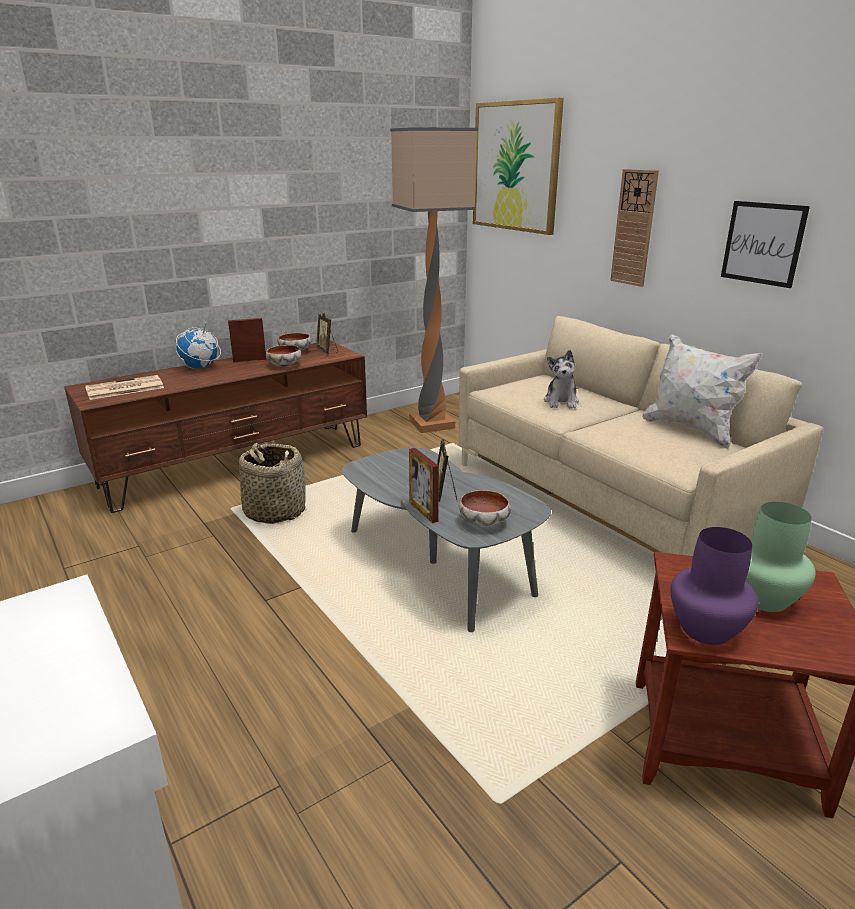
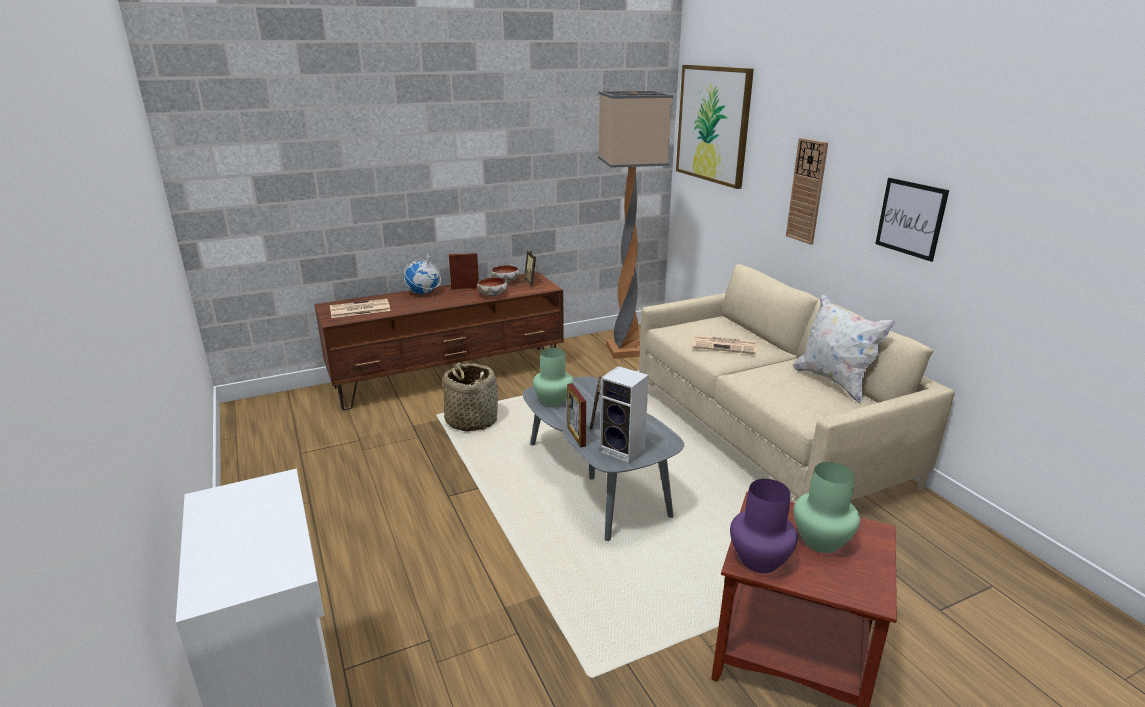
camera: 10 degrees right, 0 degrees up
bowl [459,490,511,526] -> speaker [599,366,649,463]
plush toy [544,350,579,408] -> newspaper [693,335,757,354]
none -> green vase [533,348,573,407]

